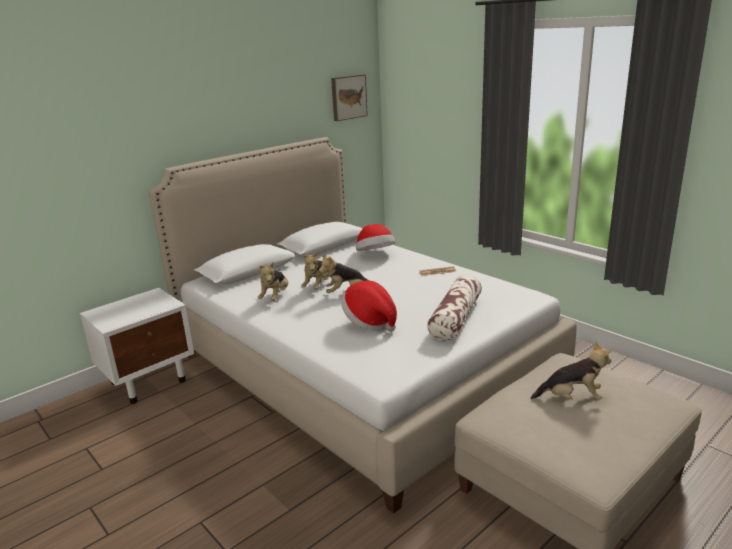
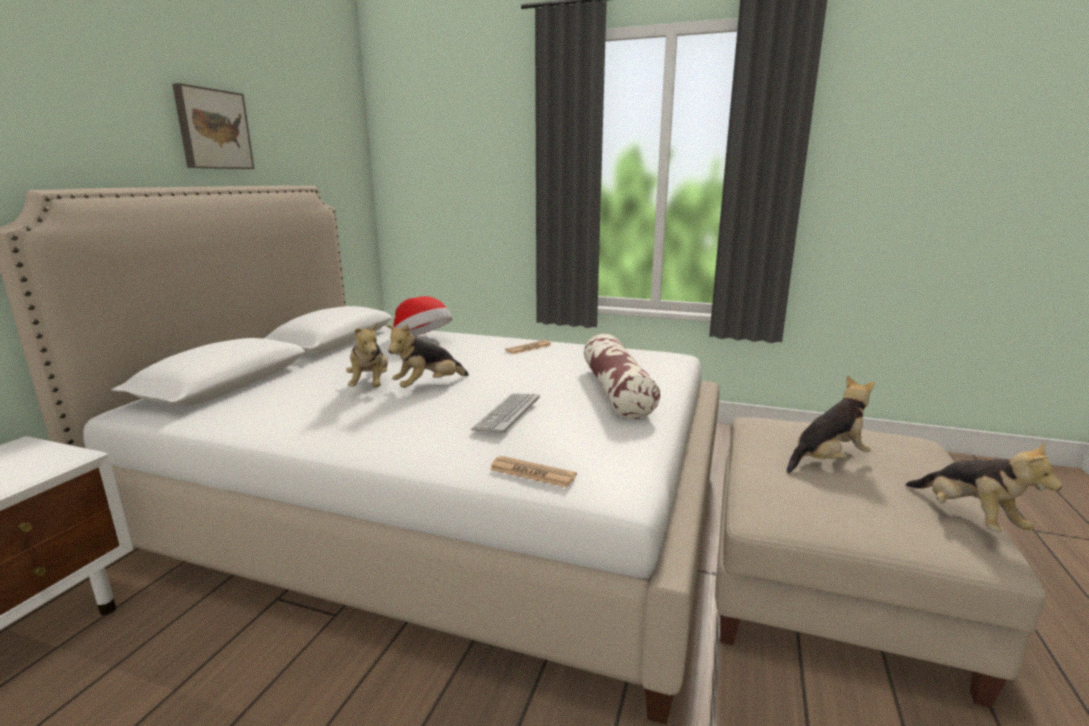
camera: 30 degrees left, 5 degrees down
plush toy [258,262,288,301] -> plush toy moved to [906,442,1062,532]
picture [331,74,368,121] -> picture moved to [172,83,254,169]
hat [341,281,397,332] -> keyboard [471,394,540,433]
none -> newspaper [489,456,577,488]

